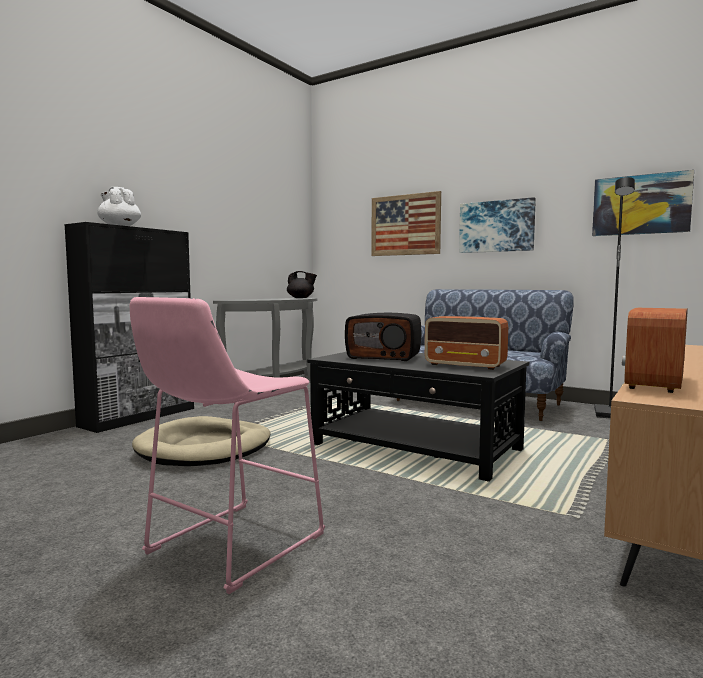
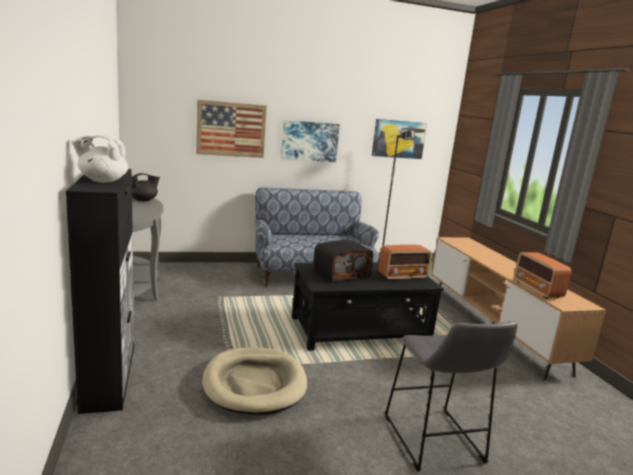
camera: 50 degrees left, 10 degrees up
pink stool [130,297,325,594] -> grey stool [385,321,517,472]

